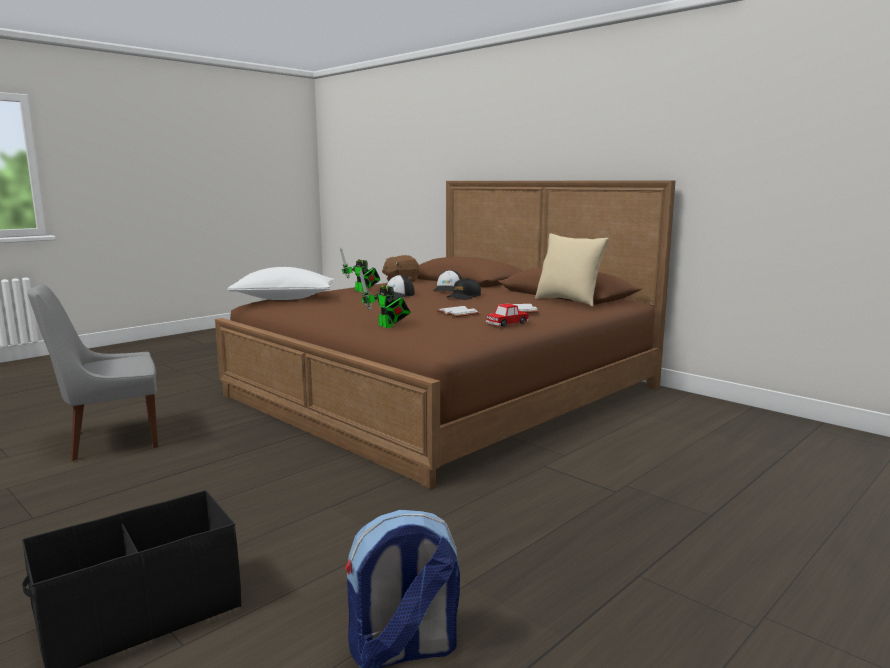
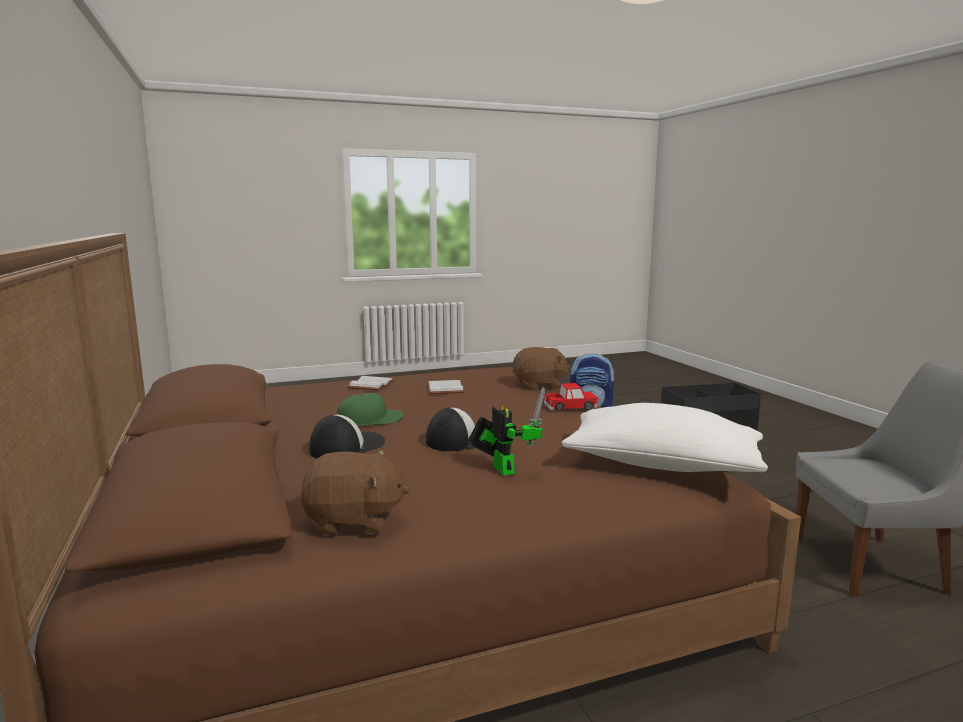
camera: 155 degrees left, 0 degrees up
toy robot [359,270,411,328] -> brown plush toy [512,347,570,390]
black cap [447,278,481,300] -> green cap [337,393,404,426]
toy car [486,303,530,327] -> toy car moved to [544,383,598,412]
beige pillow [535,233,609,307] -> none

